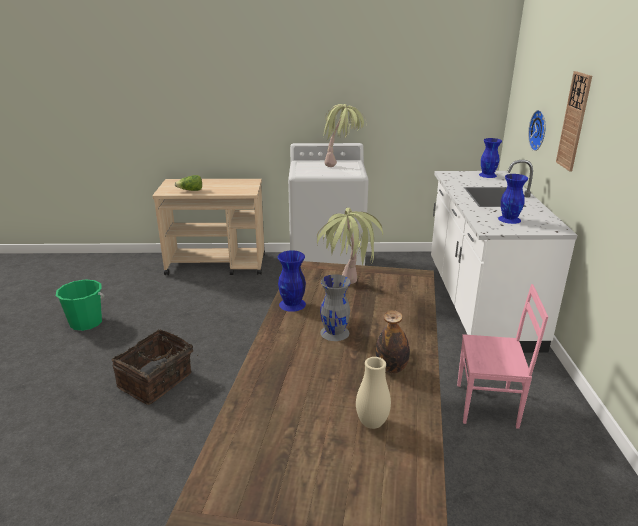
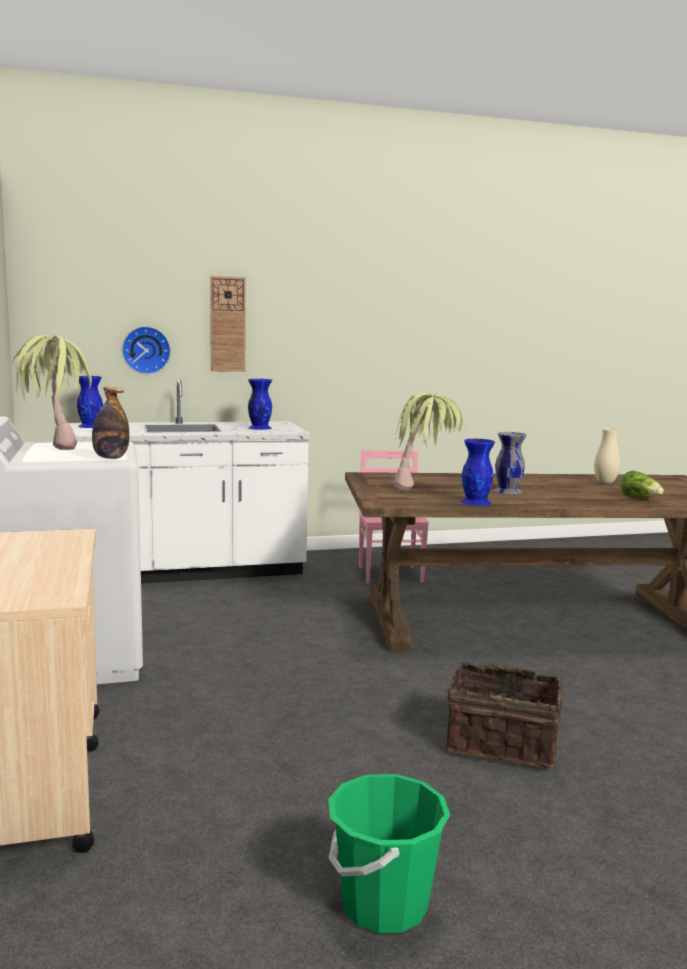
camera: 105 degrees left, 15 degrees down
lettuce [174,175,202,191] -> lettuce moved to [620,471,664,498]
bottle [376,310,410,373] -> bottle moved to [92,387,129,459]

